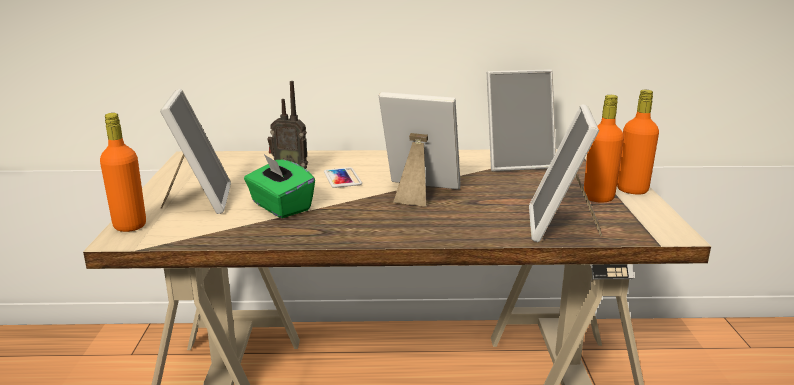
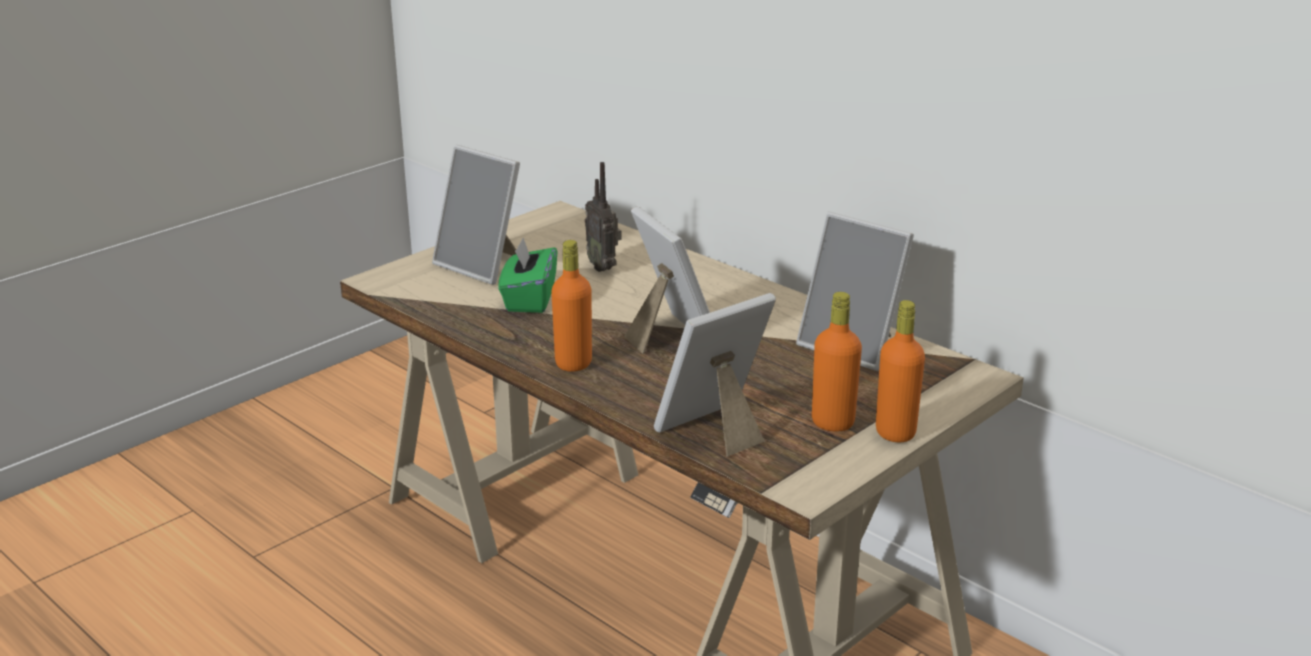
camera: 45 degrees right, 5 degrees up
orange bottle [100,113,146,232] -> orange bottle moved to [551,240,592,372]
picture frame [160,89,231,214] -> picture frame turned 90 degrees clockwise [432,145,520,285]
phone [324,167,362,188] -> none

